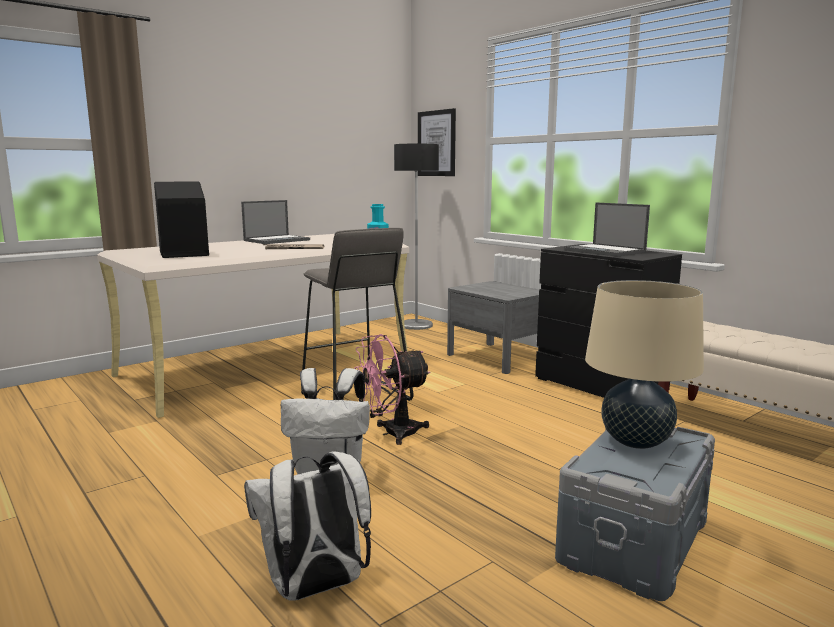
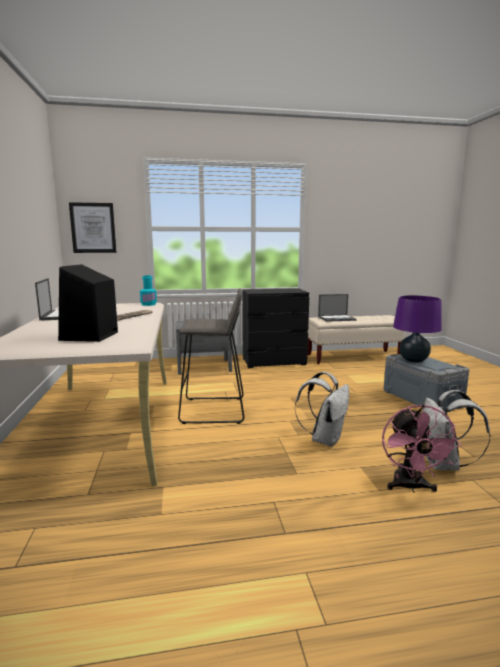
camera: 60 degrees left, 0 degrees up
pink fan [354,334,431,445] -> pink fan moved to [382,404,461,493]
floor lamp [394,144,439,330] -> none
laptop [564,202,650,257] -> laptop moved to [318,294,357,322]
beige table lamp [585,280,704,449] -> purple table lamp [393,295,442,363]

